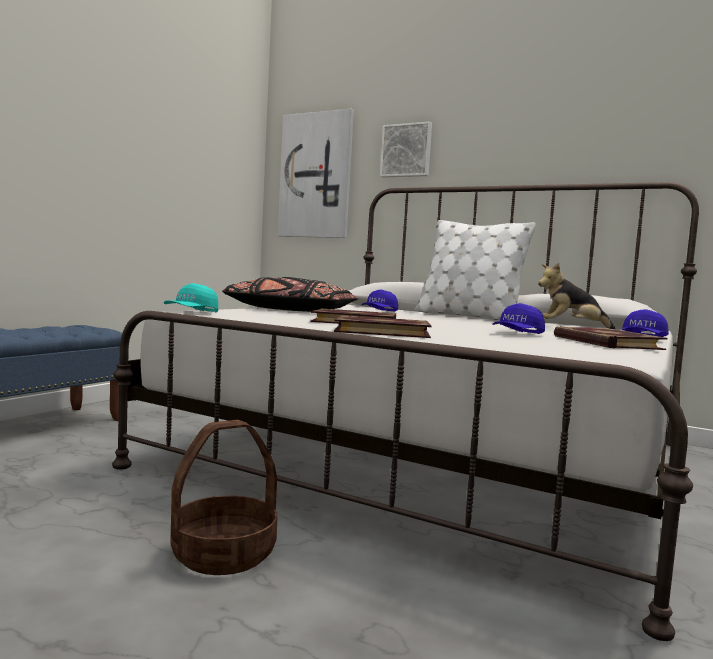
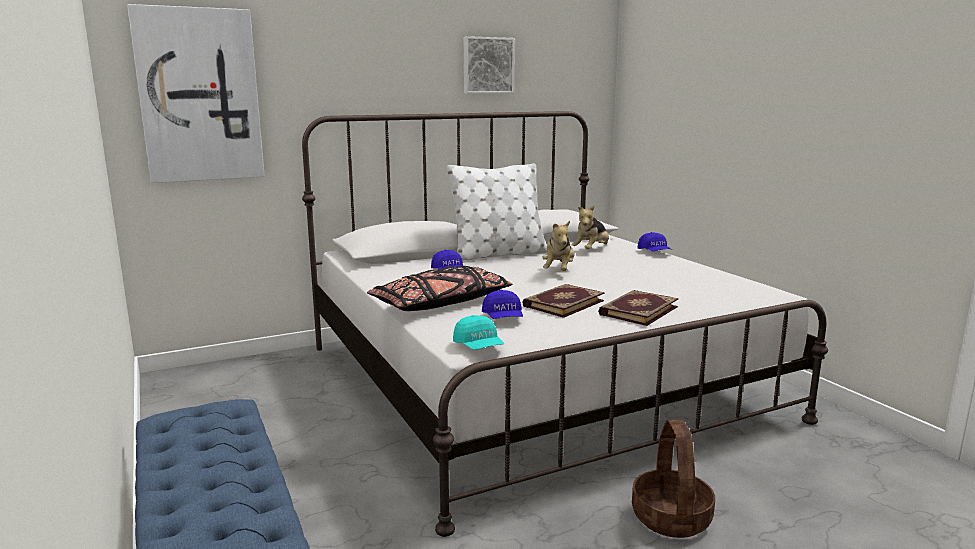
camera: 55 degrees left, 10 degrees up
picture [380,122,432,178] -> picture moved to [464,36,515,94]
blue cap [492,303,545,334] -> blue cap moved to [482,290,523,319]
book [554,326,667,350] -> none
none -> plush toy [543,221,575,271]

